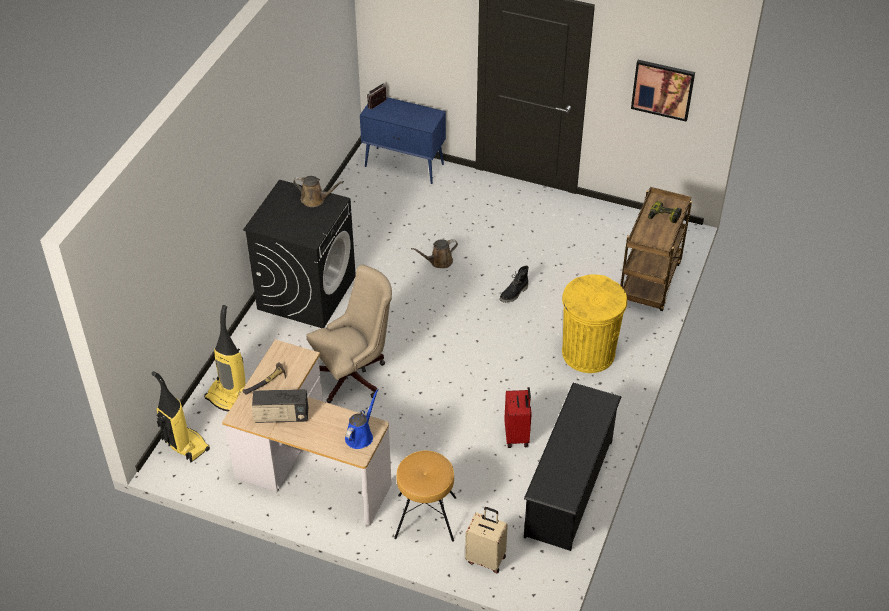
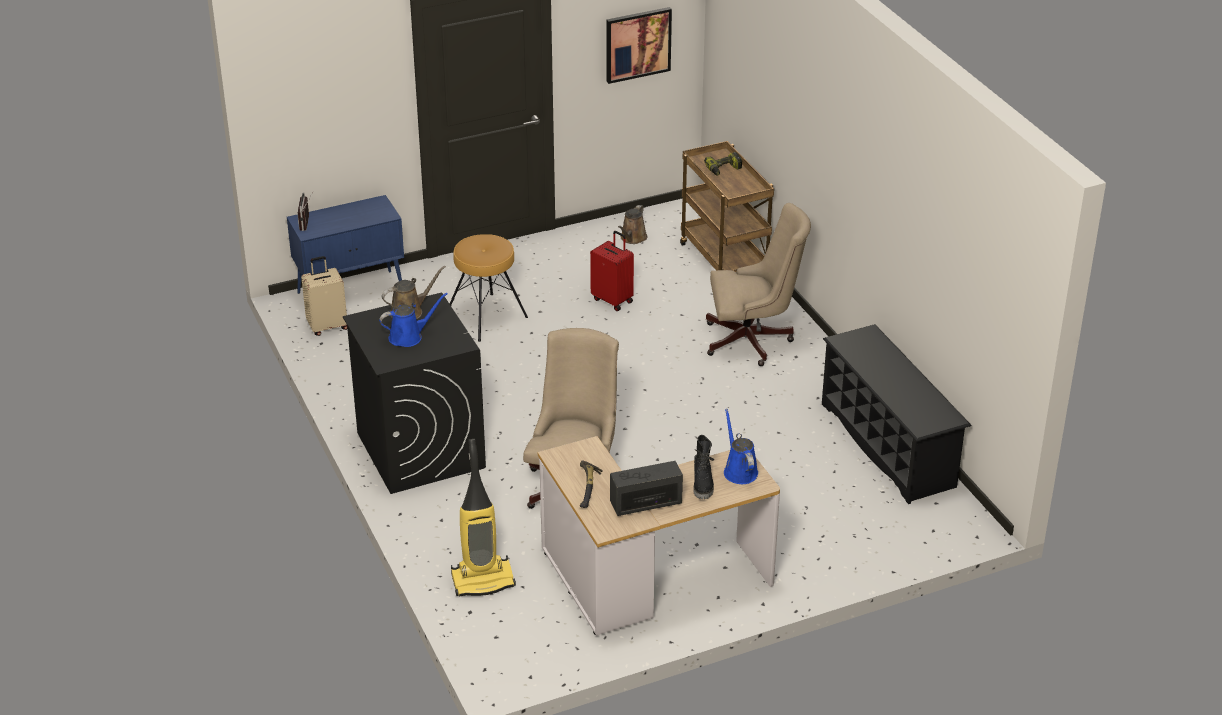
camera: 45 degrees left, 10 degrees down
vacuum cleaner [151,371,210,463] -> none
radio [252,389,308,423] -> radio turned 150 degrees counterclockwise [610,461,683,516]
brown stool [394,451,456,542] -> brown stool moved to [450,234,528,342]
brown watering can [411,239,458,268] -> brown watering can moved to [618,205,647,244]
beige suitcase [465,507,508,573] -> beige suitcase moved to [301,256,347,336]
black boot [499,266,529,303] -> black boot moved to [693,435,714,499]
red suitcase [504,387,532,448] -> red suitcase moved to [590,231,634,311]
yellow trash can [562,274,627,373] -> beige office chair [706,203,811,366]
none -> blue watering can [379,293,448,347]

